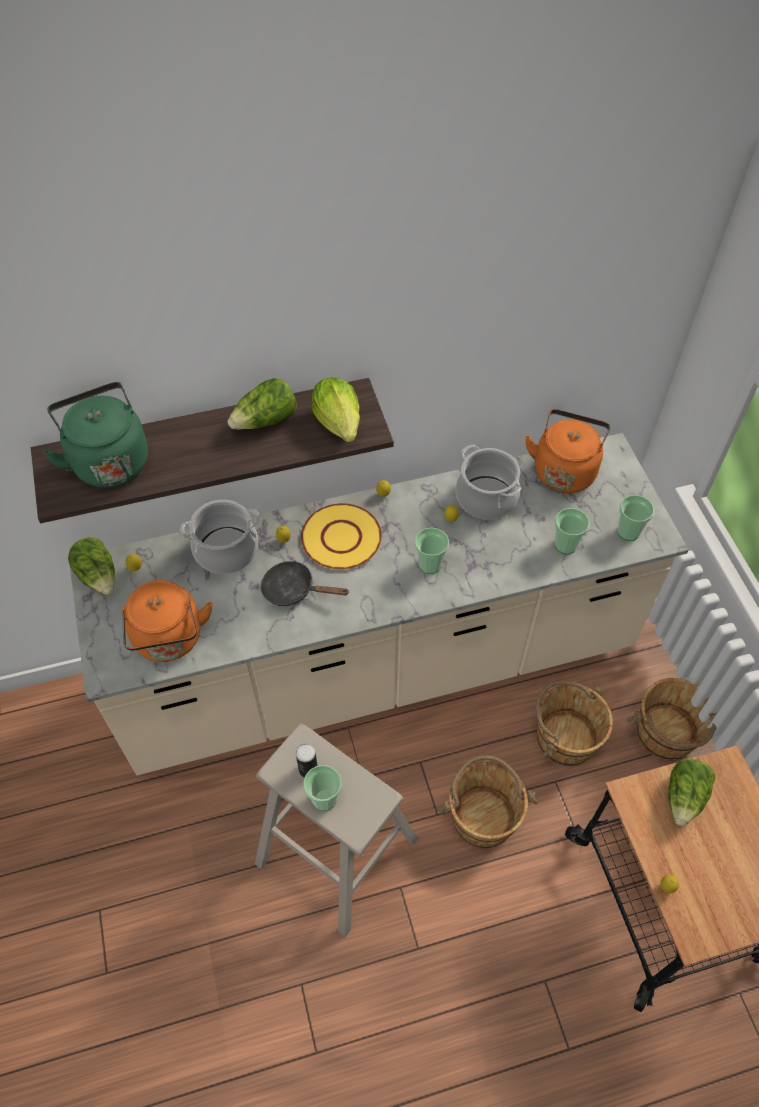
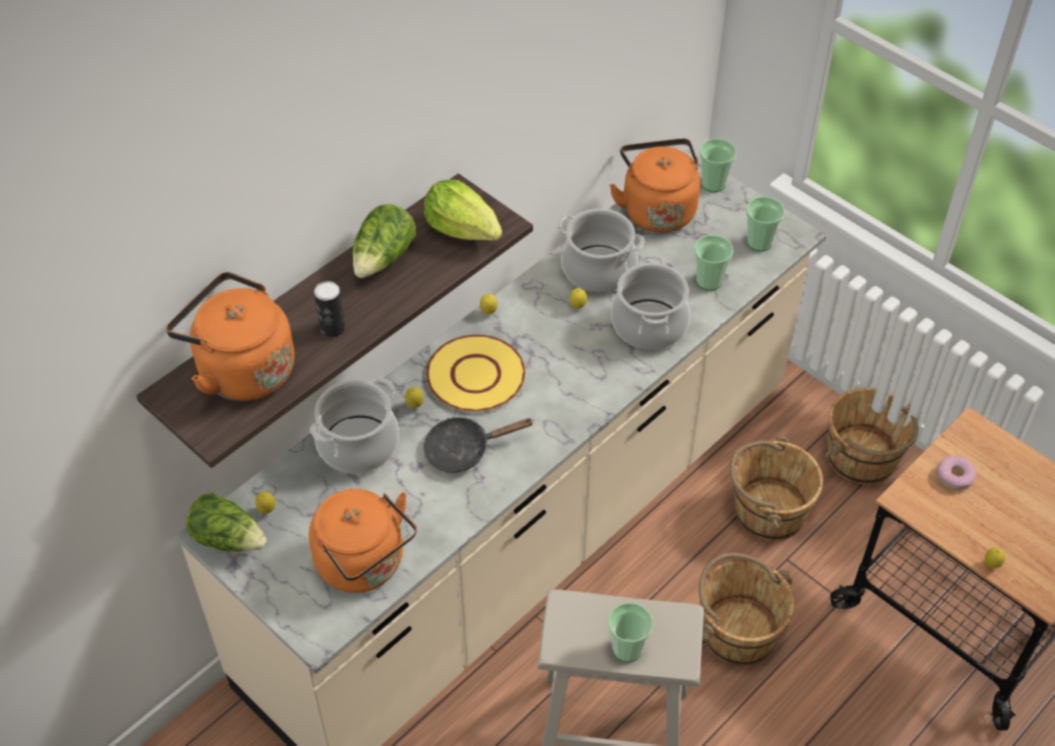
camera: 30 degrees left, 5 degrees down
green kettle [43,382,148,488] -> orange kettle [166,272,295,401]
can [296,743,318,778] -> can moved to [314,281,345,337]
cup [415,528,449,574] -> cup moved to [700,139,736,192]
lettuce [668,758,715,826] -> donut [937,456,976,490]
none -> cooking pot [611,254,690,350]

